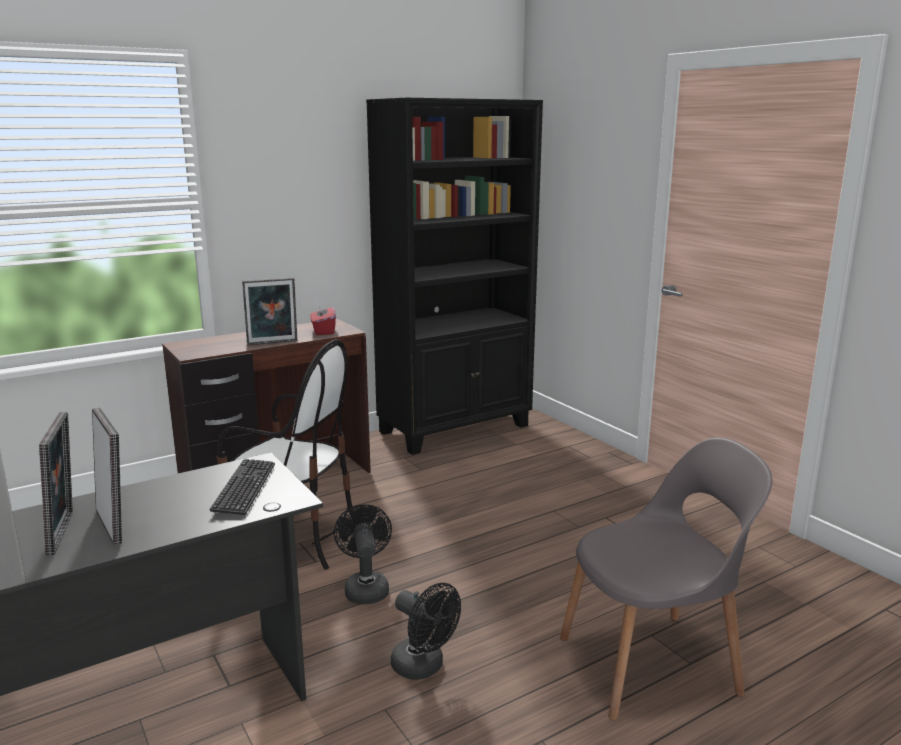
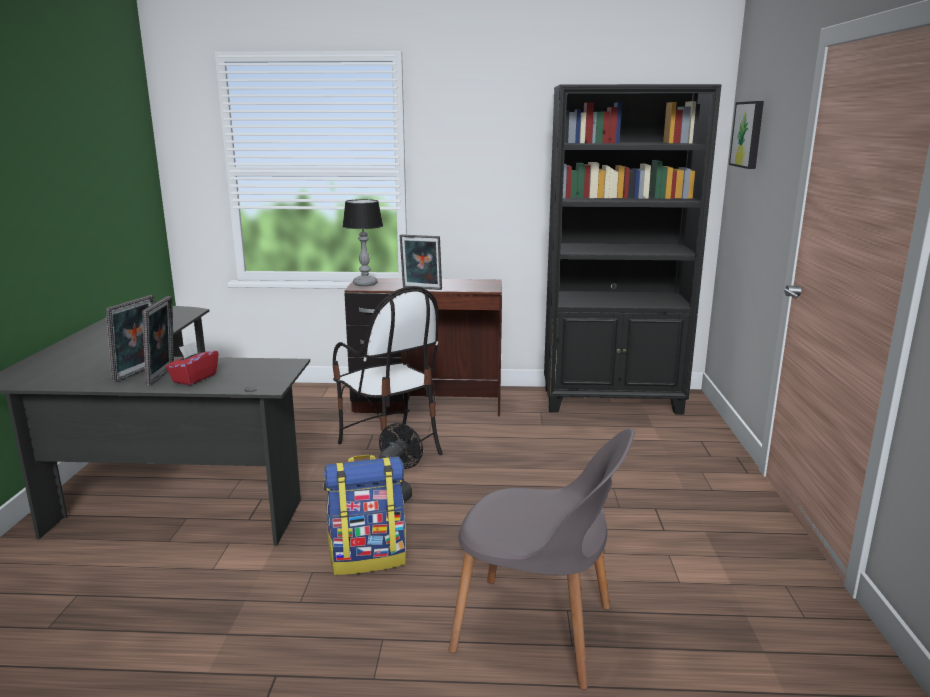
camera: 35 degrees right, 0 degrees up
keyboard [209,459,275,515] -> none
red tissue box [310,303,336,335] -> red tissue box moved to [166,341,219,385]
black fan [391,583,461,680] -> backpack [323,455,406,575]
none -> table lamp [342,199,383,286]
none -> picture [729,101,764,169]

